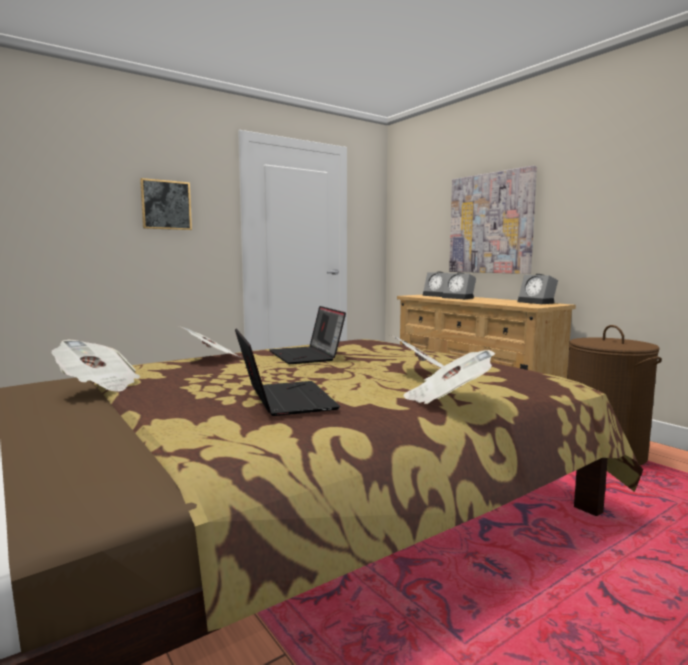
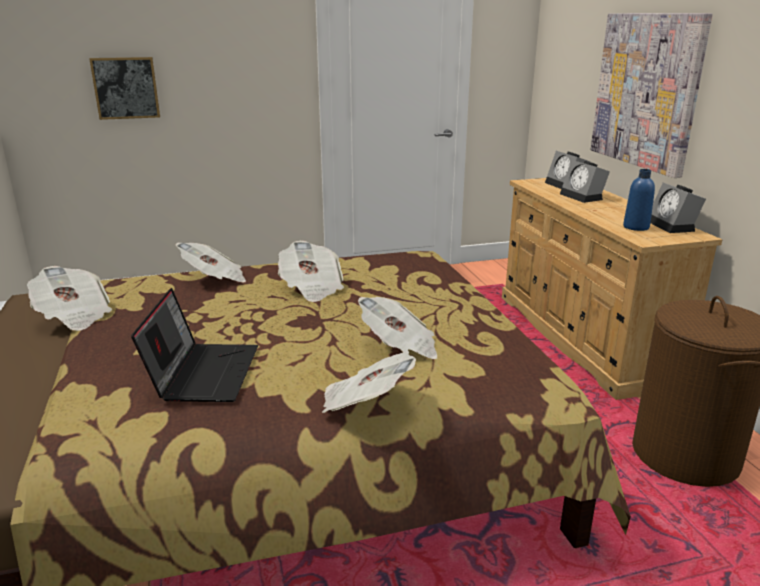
camera: 20 degrees right, 15 degrees up
picture [140,178,192,230] -> picture moved to [89,57,160,120]
laptop [269,306,346,364] -> newspaper [278,241,344,302]
none -> blue bottle [623,169,655,231]

